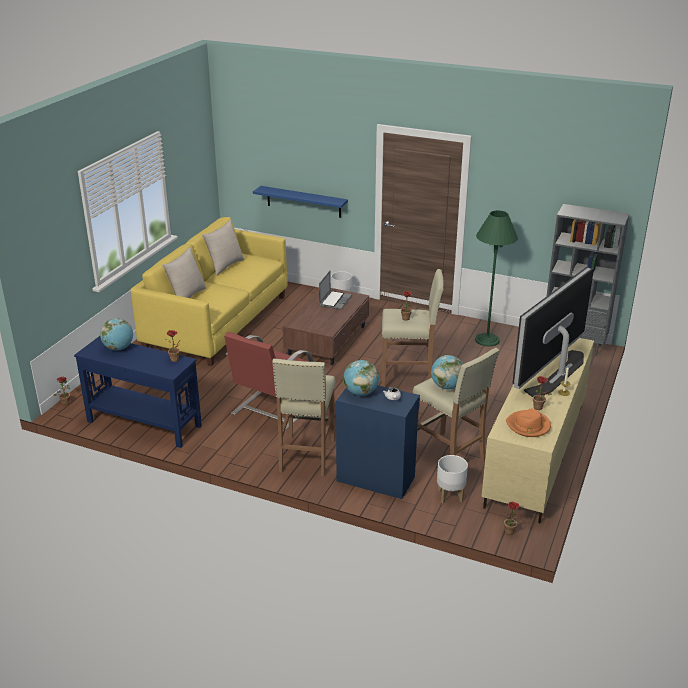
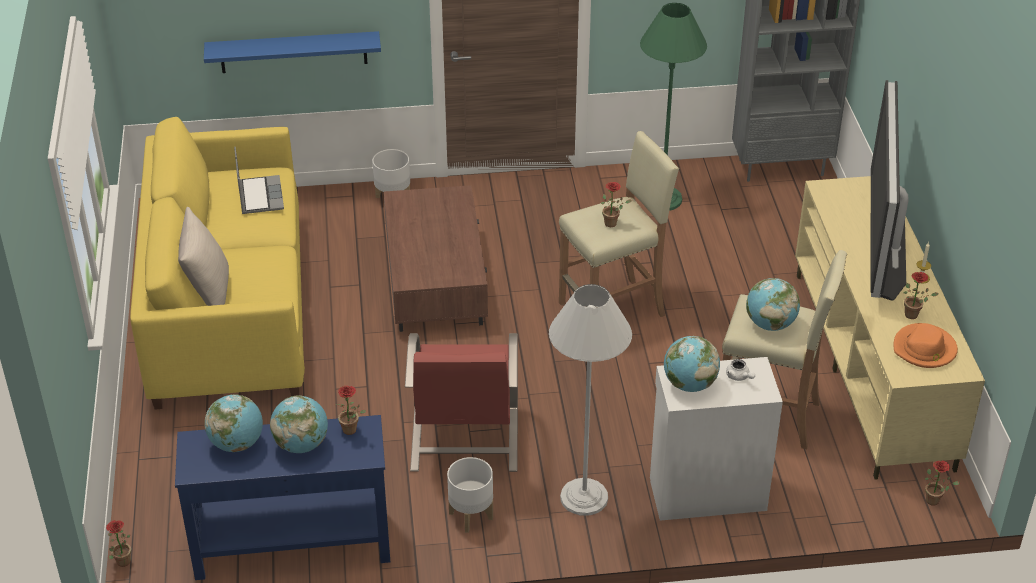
camera: 30 degrees left, 10 degrees up
beige pillow [202,220,244,276] -> none
beige stool [272,359,335,476] -> white floor lamp [549,284,632,516]
laptop [319,270,352,310] -> laptop moved to [234,147,284,214]
blue cabinet [336,385,420,499] -> white cabinet [650,357,783,521]
white planter [437,455,468,503] -> white planter moved to [447,457,493,533]
none -> globe [270,395,328,453]

